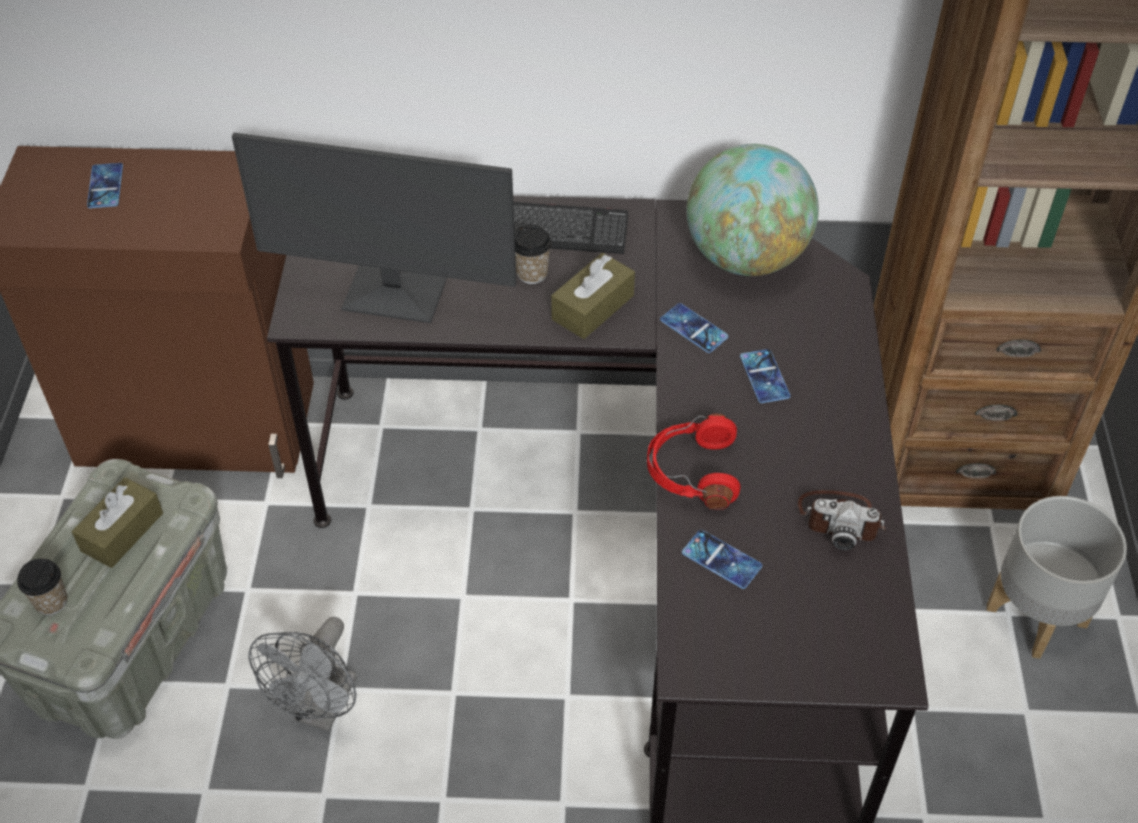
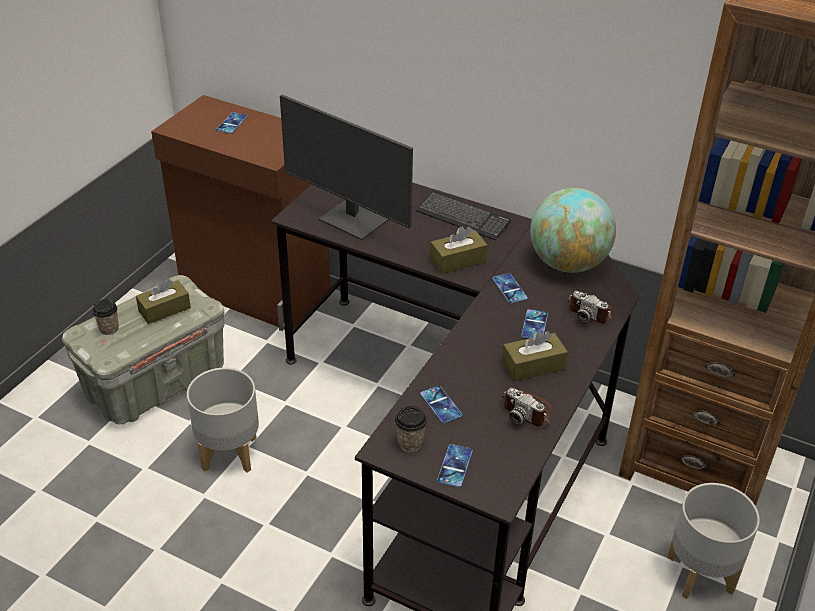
camera: 25 degrees right, 10 degrees down
grey fan [248,617,357,732] -> grey planter [187,367,259,472]
cup [515,225,552,284] -> cup moved to [395,406,427,452]
red headphones [647,413,741,510] -> none
none -> phone [437,444,473,487]
none -> brown tissue box [502,331,568,382]
none -> camera [567,291,612,324]

